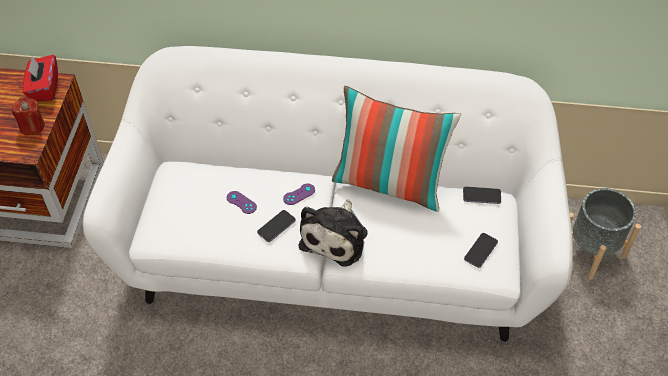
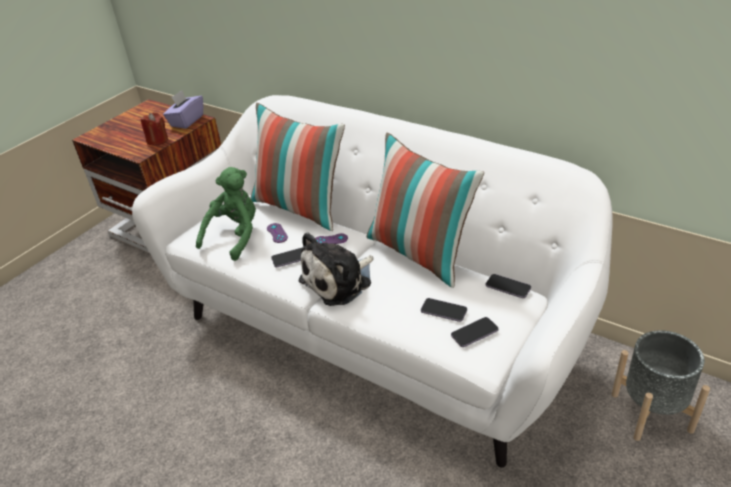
camera: 30 degrees right, 15 degrees down
red tissue box [22,55,58,101] -> purple tissue box [163,90,203,129]
none -> green plush toy [196,167,256,261]
none -> pillow [250,103,345,231]
none -> phone [421,298,467,322]

